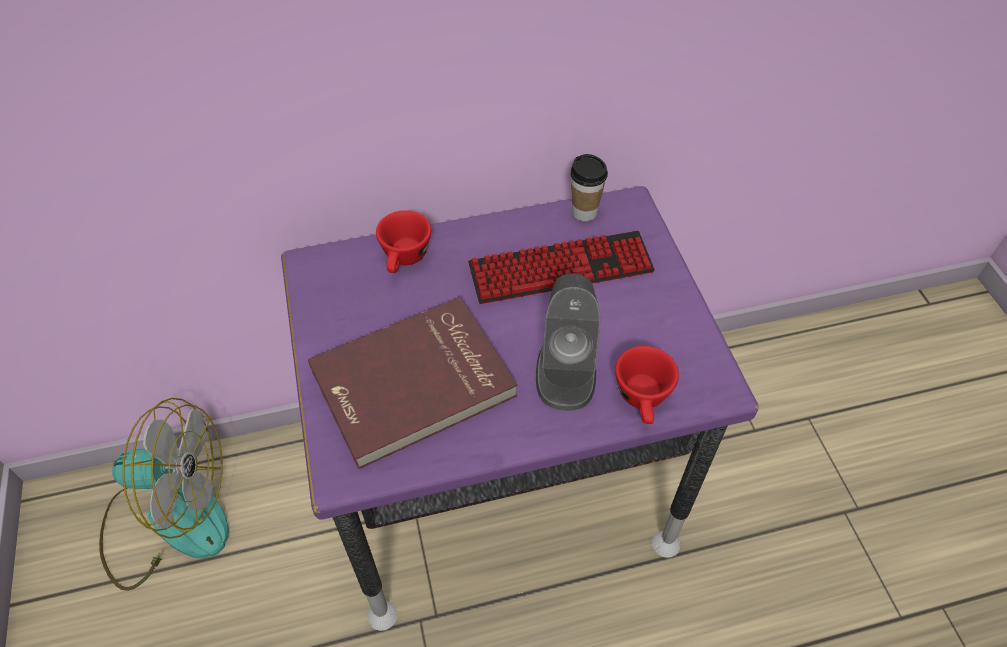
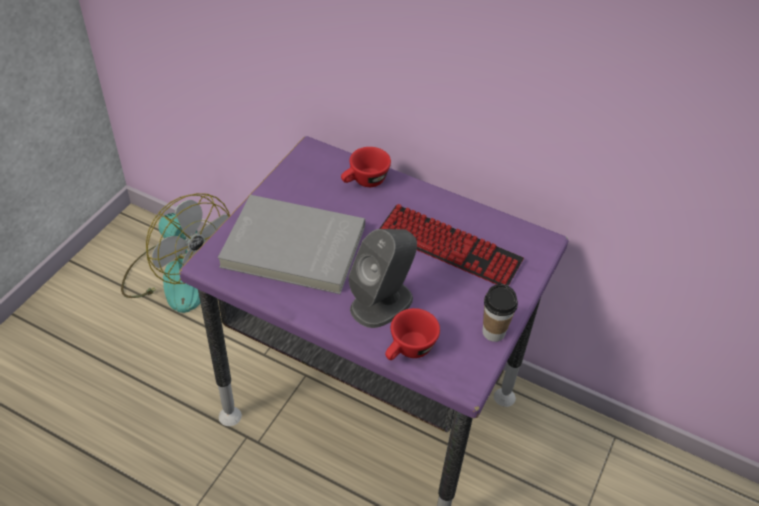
camera: 40 degrees right, 5 degrees down
red book [308,297,518,469] -> grey book [218,195,365,294]
cup [570,154,608,221] -> cup moved to [483,284,518,342]

